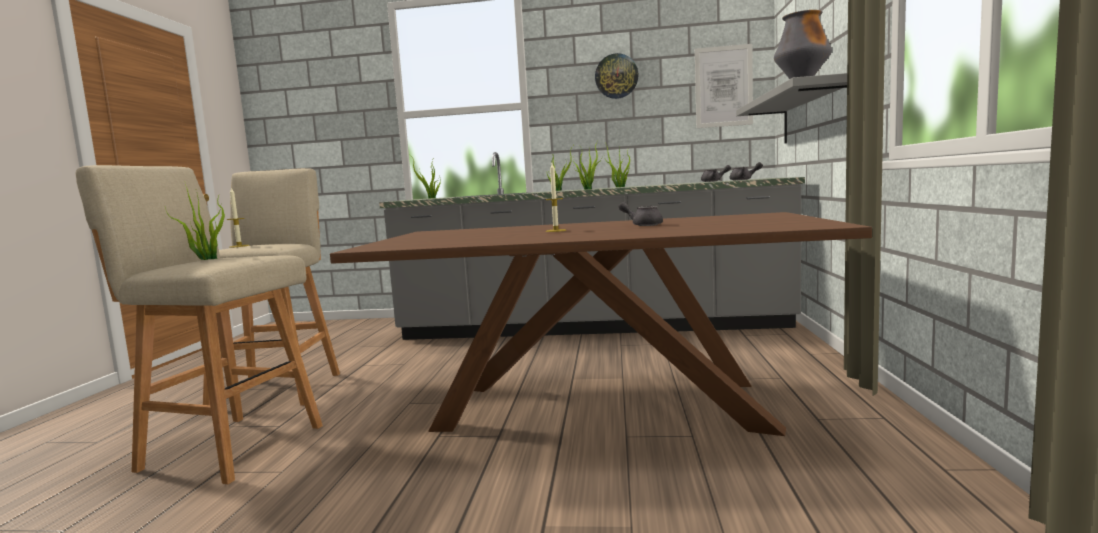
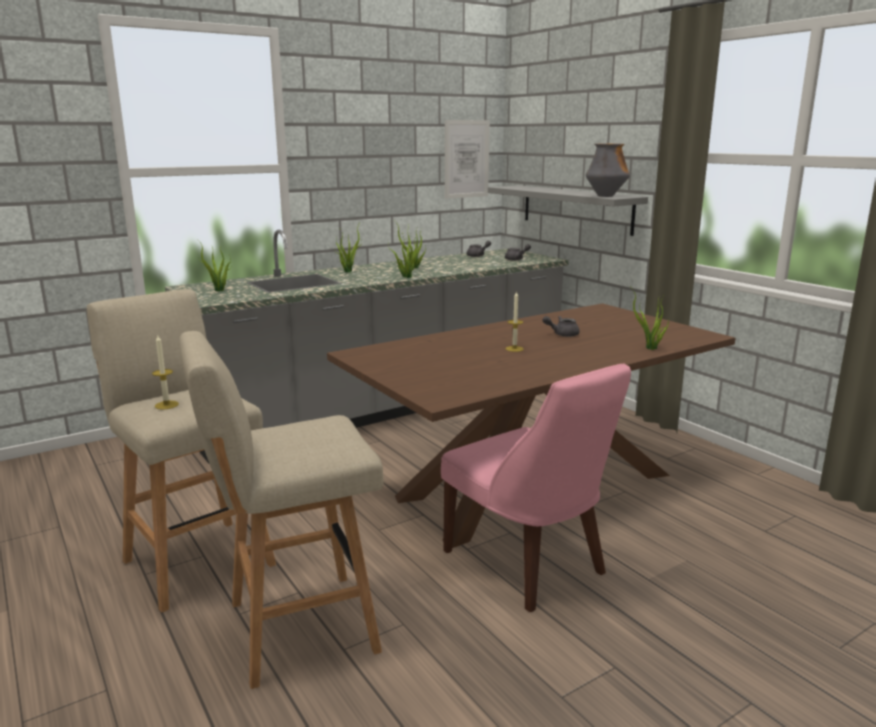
camera: 40 degrees left, 10 degrees up
potted plant [165,184,225,260] -> potted plant moved to [633,292,670,350]
wall clock [595,53,639,99] -> none
none -> pink chair [441,363,631,612]

